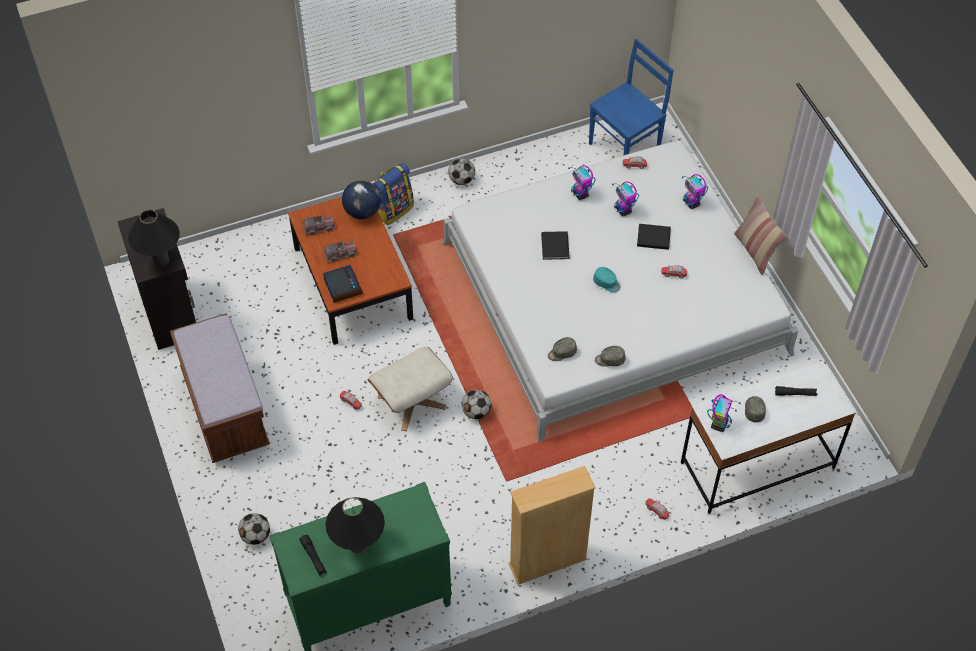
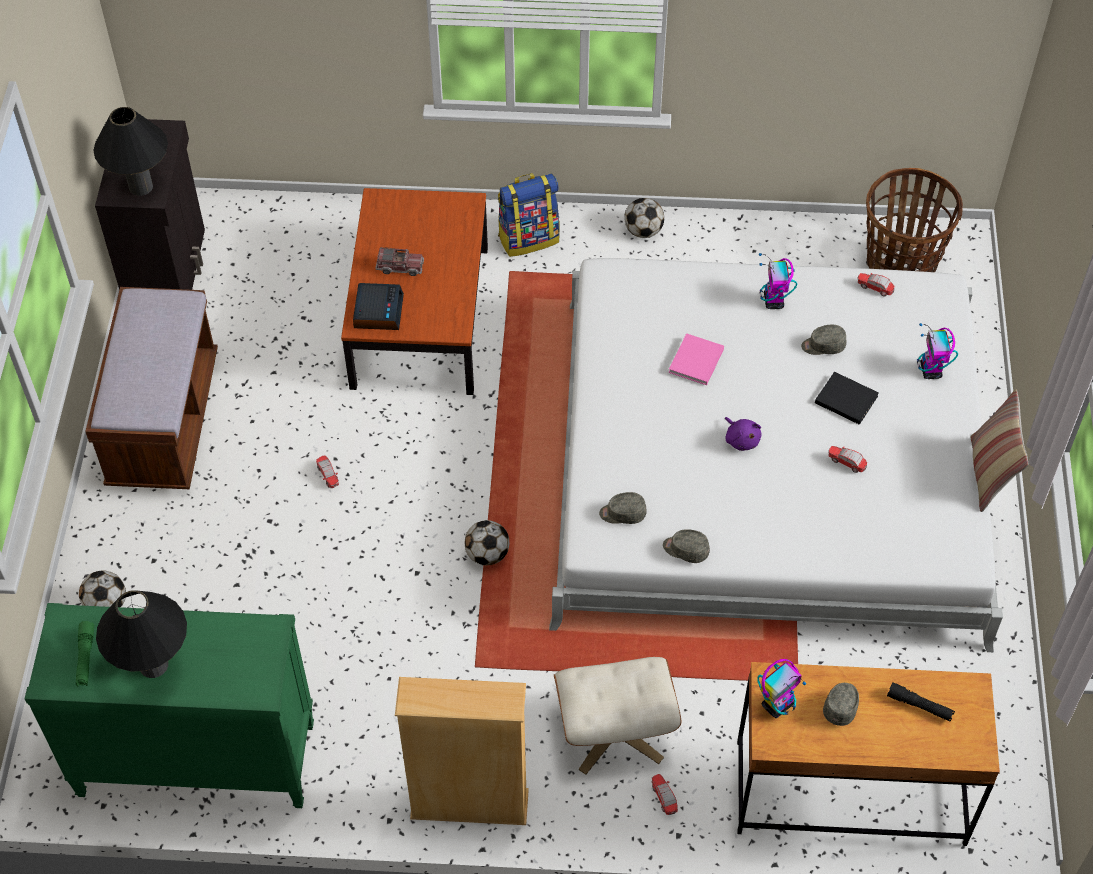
camera: 25 degrees right, 0 degrees up
black flashlight [299,535,326,575] -> green flashlight [76,621,94,686]
toy truck [302,215,335,235] -> none
globe [342,180,381,219] -> none
beige ottoman [367,347,453,431] -> beige ottoman moved to [554,657,681,774]
black book [541,231,570,260] -> pink book [669,333,724,385]
blue chair [589,39,674,155] -> basket [866,168,963,272]
turquoise cap [593,267,620,292] -> purple plush toy [725,417,762,451]
toy robot [612,181,639,216] -> grey cap [801,325,846,355]
white desk [681,361,855,514] -> brown desk [737,662,1000,846]

